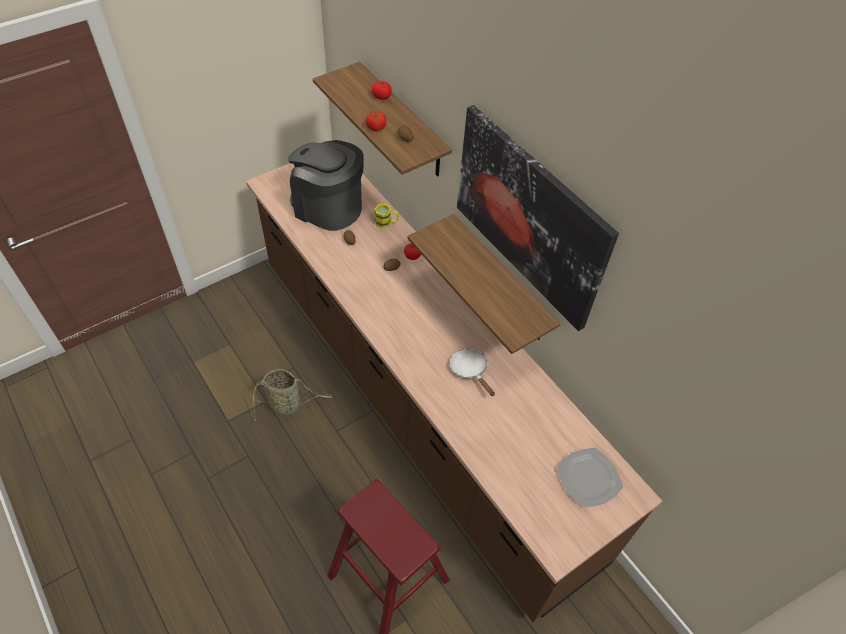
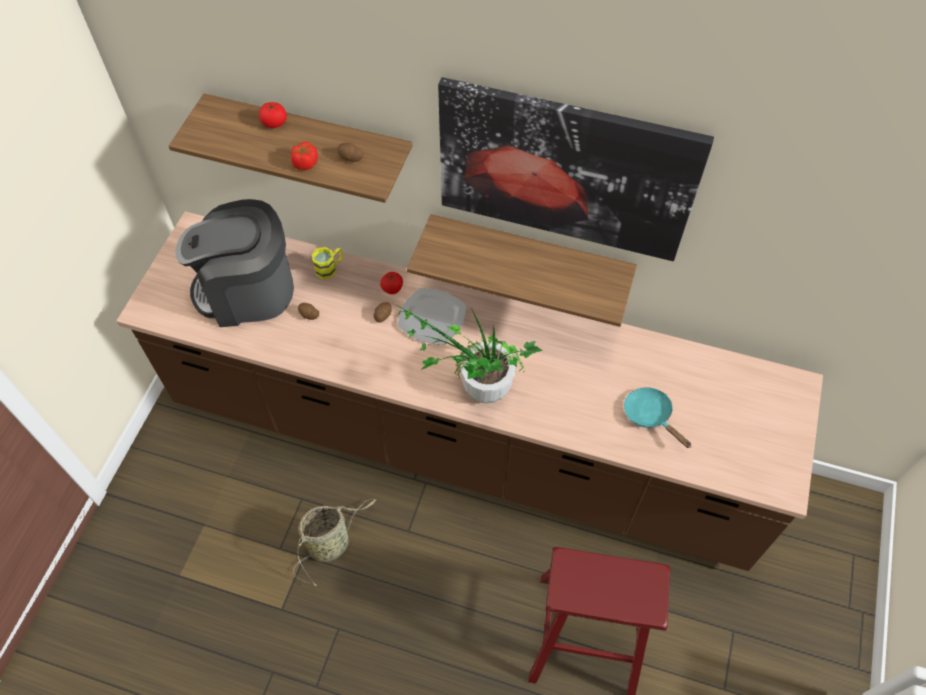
camera: 35 degrees left, 5 degrees up
white frying pan [450,349,495,396] -> none
plate [556,448,623,508] -> plate moved to [397,288,467,345]
none -> potted plant [393,303,543,404]
none -> turquoise frying pan [624,387,692,448]

